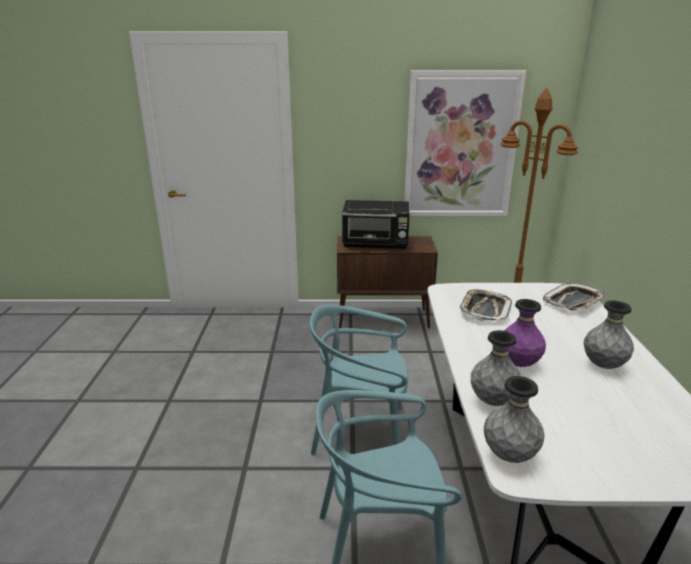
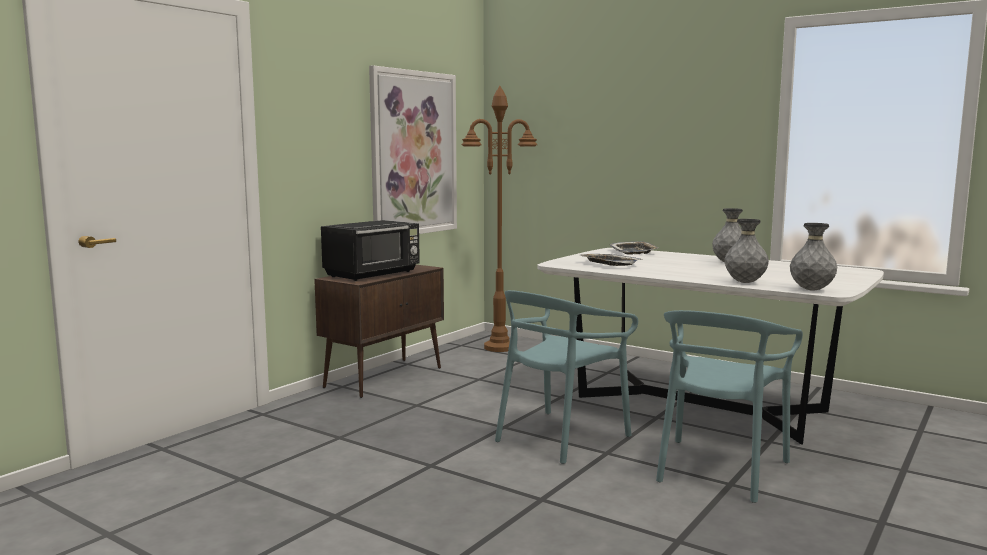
camera: 55 degrees left, 15 degrees down
purple vase [504,299,546,367] -> none

